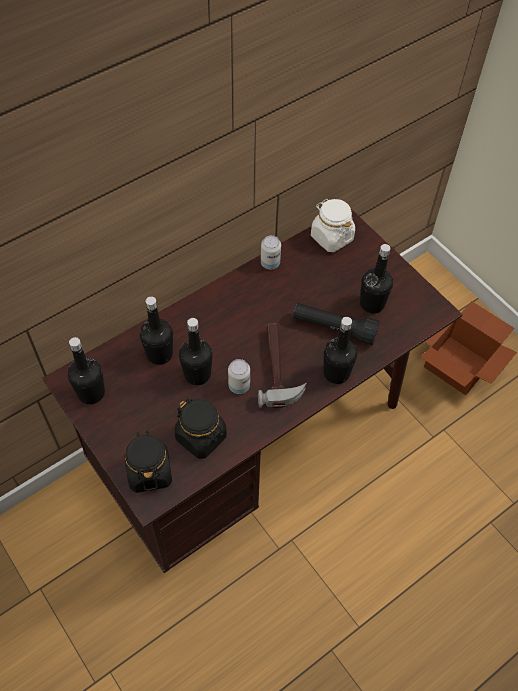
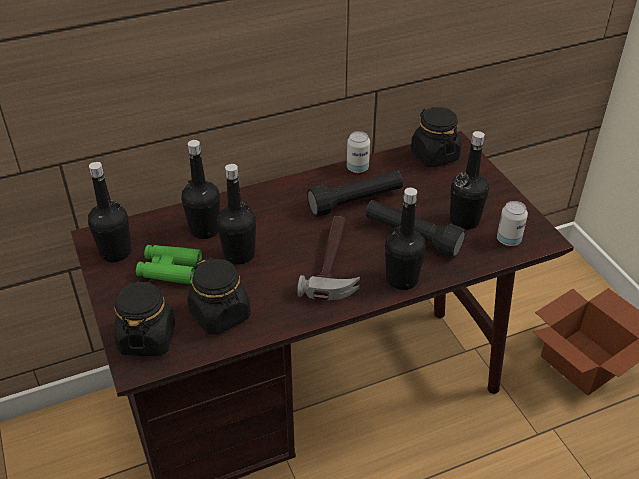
camera: 15 degrees right, 15 degrees down
can [228,359,250,394] -> can moved to [497,201,528,246]
white jar [311,199,355,252] -> black jar [411,107,462,167]
none -> green binoculars [136,245,202,284]
none -> black flashlight [307,171,403,217]

